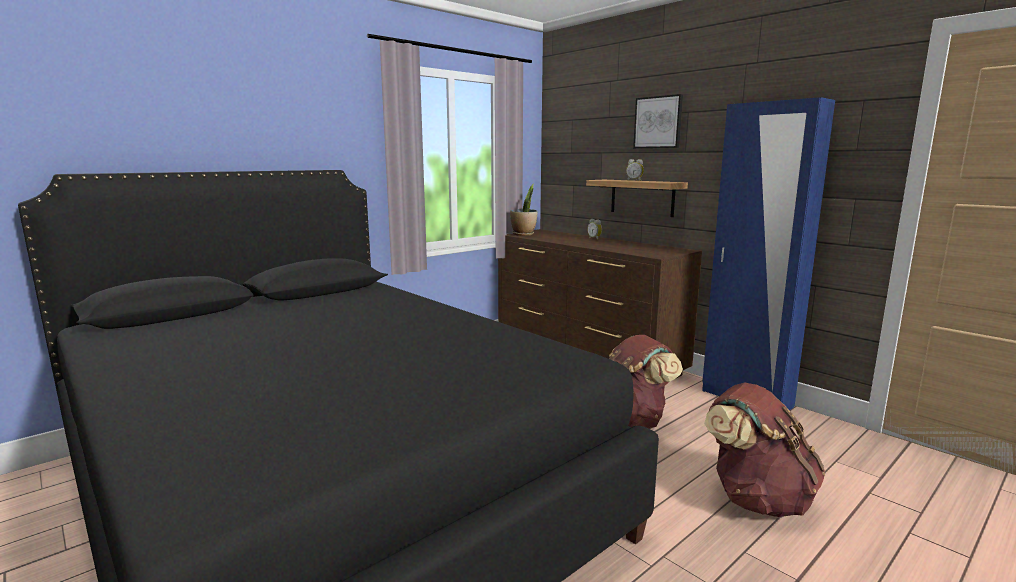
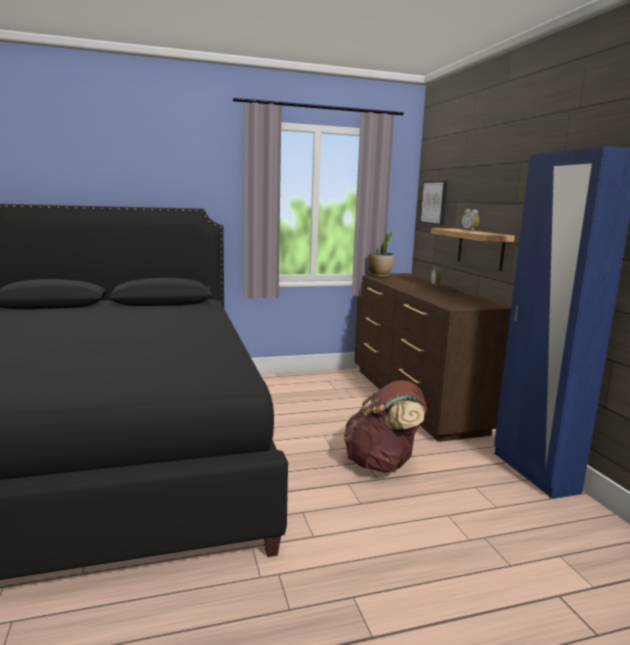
camera: 25 degrees right, 0 degrees up
picture [633,94,683,148] -> picture moved to [420,181,448,225]
brown backpack [704,382,825,517] -> none

